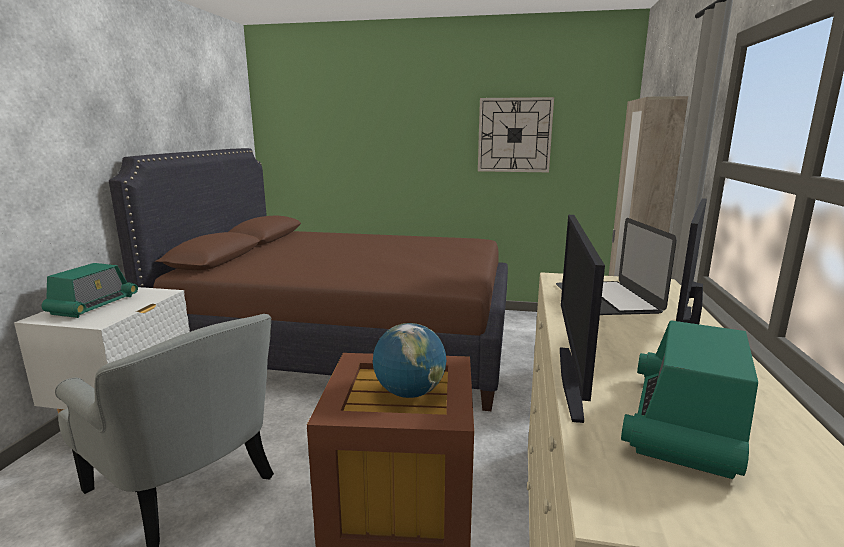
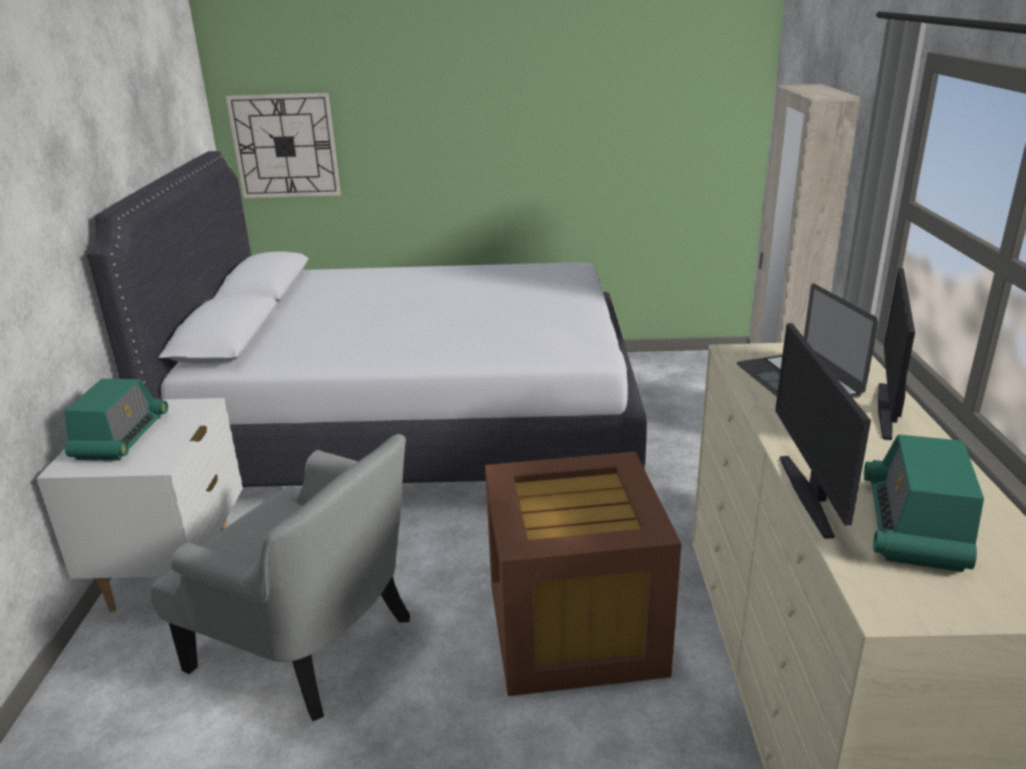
camera: 10 degrees left, 10 degrees up
brown bed [109,148,508,411] -> white bed [87,151,647,487]
globe [373,323,446,398] -> none
wall clock [478,97,554,172] -> wall clock moved to [226,93,341,198]

